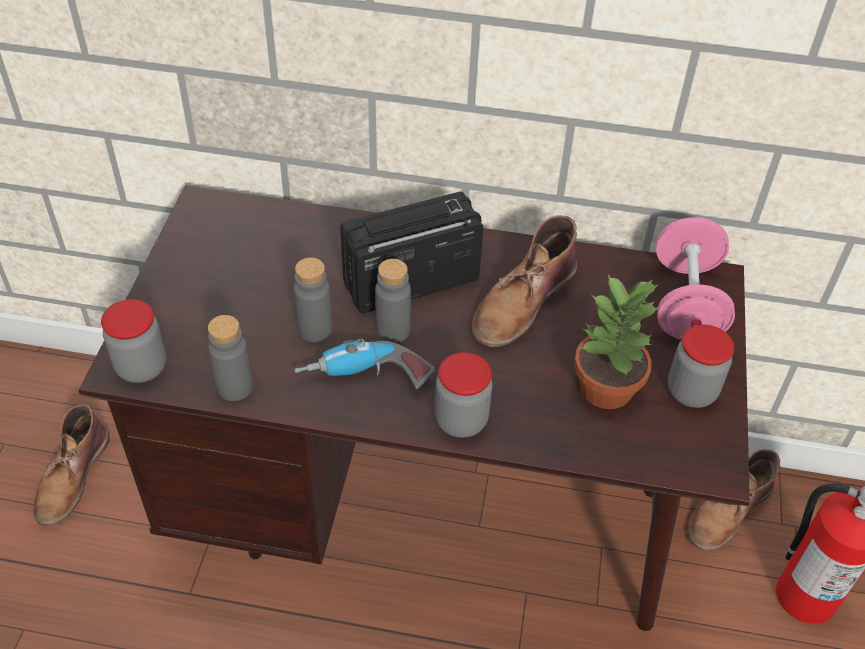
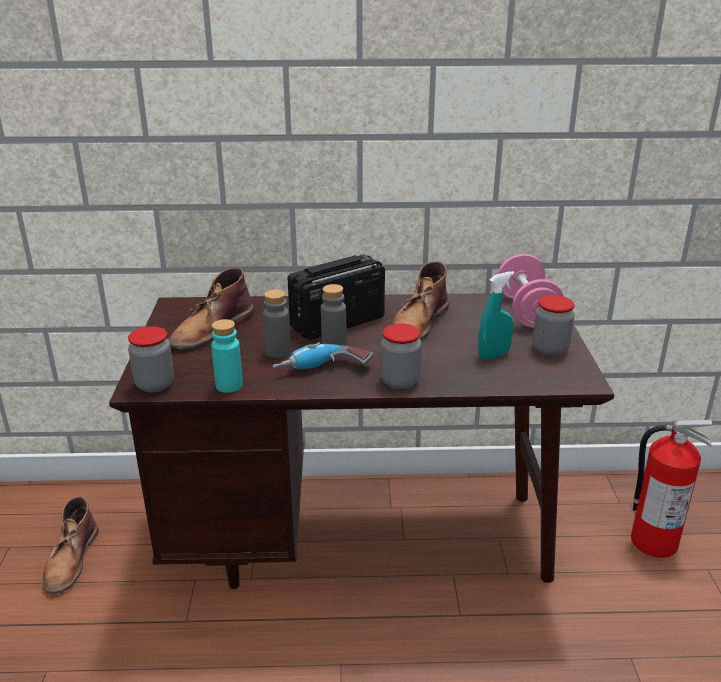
camera: 10 degrees left, 20 degrees down
grey bottle [208,315,253,401] -> turquoise bottle [211,319,243,393]
potted plant [574,275,660,409] -> turquoise spray bottle [478,271,515,360]
brown boot [688,449,780,551] -> brown boot moved to [168,268,254,350]

